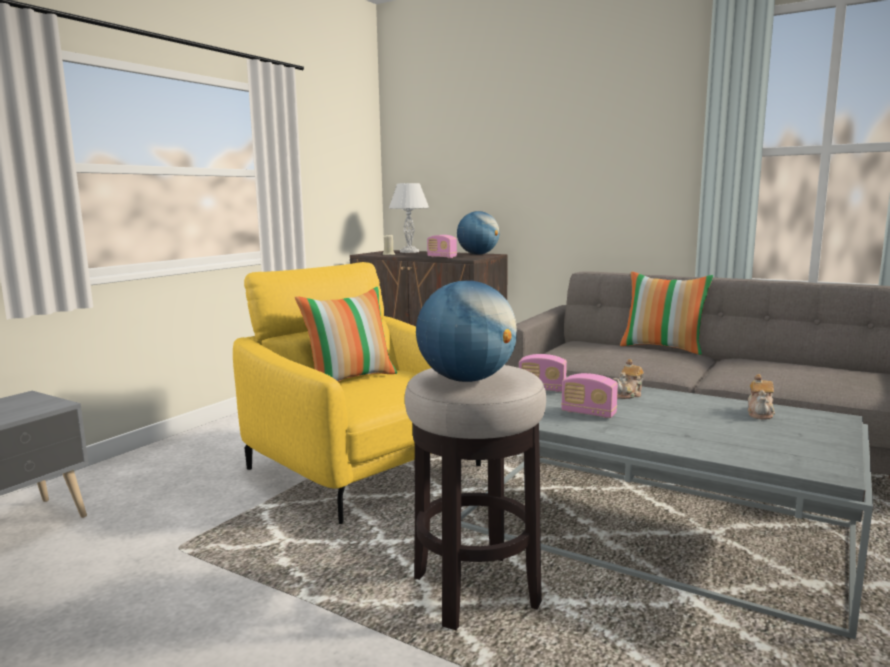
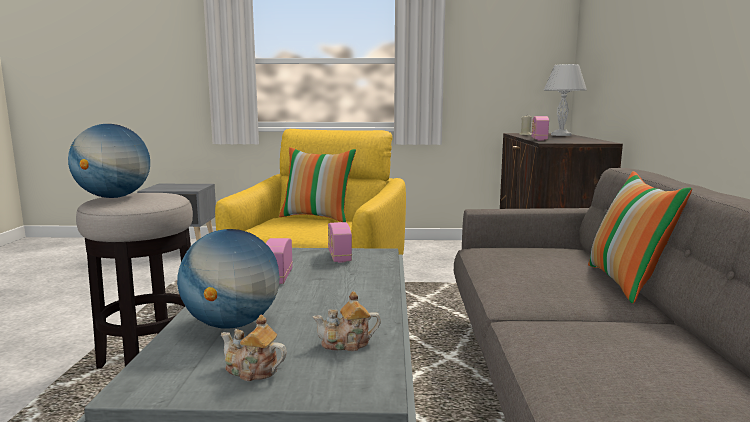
camera: 60 degrees right, 0 degrees up
globe [457,211,500,255] -> globe moved to [177,229,280,329]
teapot [613,359,644,399] -> teapot moved to [221,315,287,381]

